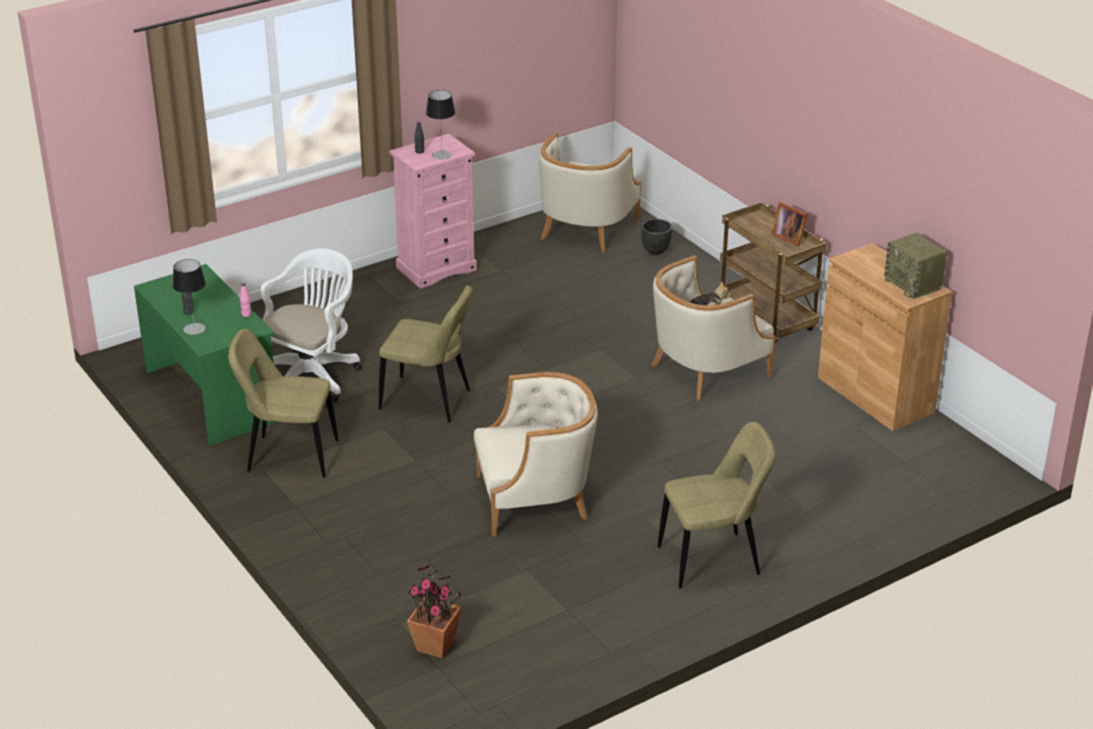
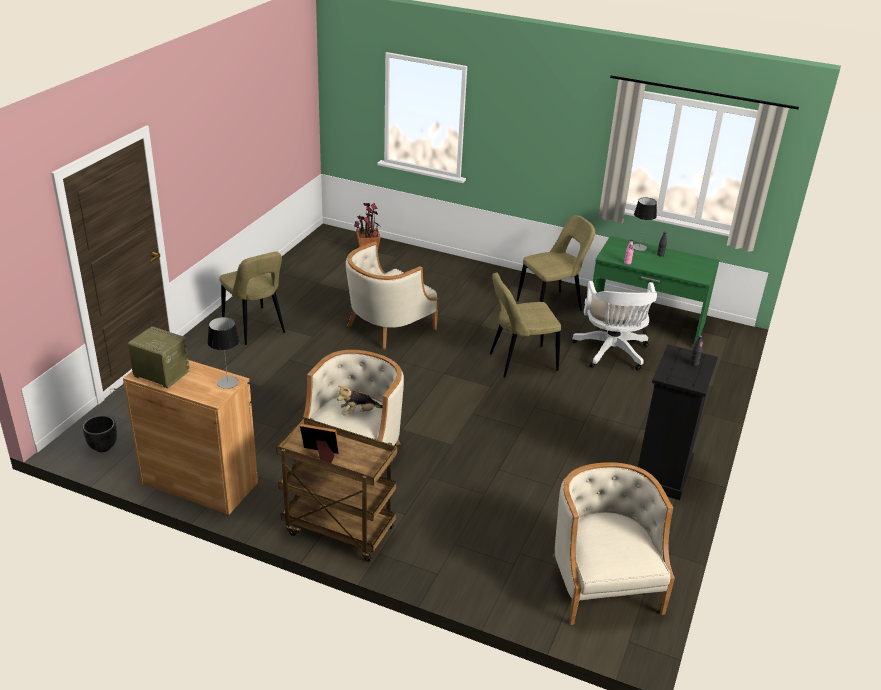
camera: 145 degrees right, 0 degrees up
pink dresser [389,134,477,289] -> black dresser [638,344,718,500]
table lamp [426,90,455,159] -> table lamp moved to [207,317,240,389]
black planter [641,219,672,255] -> black planter moved to [83,415,117,452]
beige chair [658,422,776,588] -> beige chair turned 75 degrees counterclockwise [219,251,285,345]

